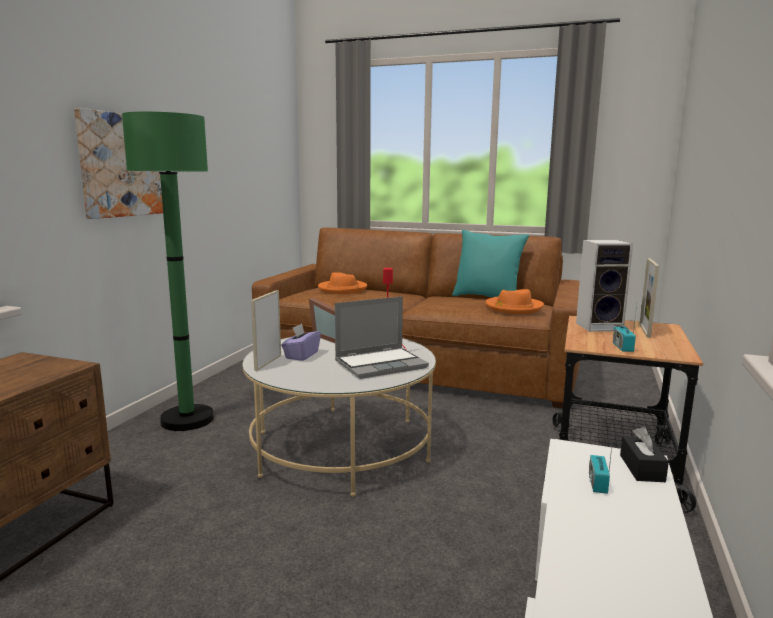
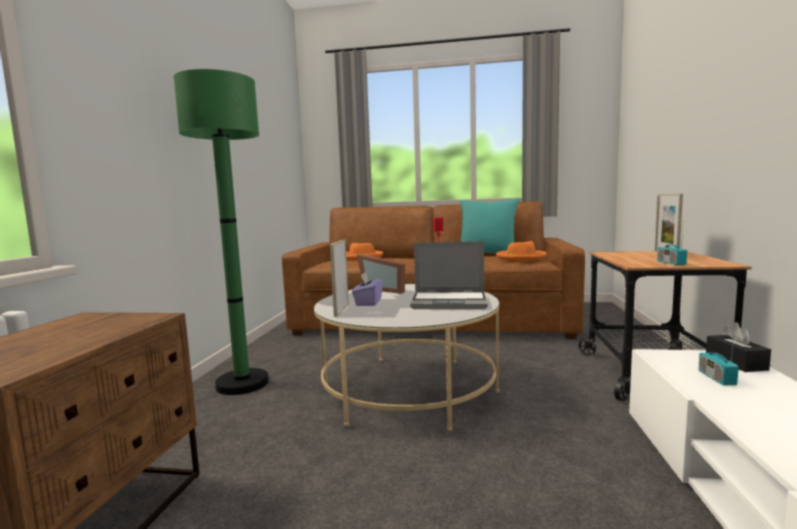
camera: 10 degrees left, 5 degrees down
picture [74,108,163,219] -> none
laptop [335,296,429,379] -> laptop turned 45 degrees clockwise [410,241,488,309]
speaker [576,240,633,332] -> none

